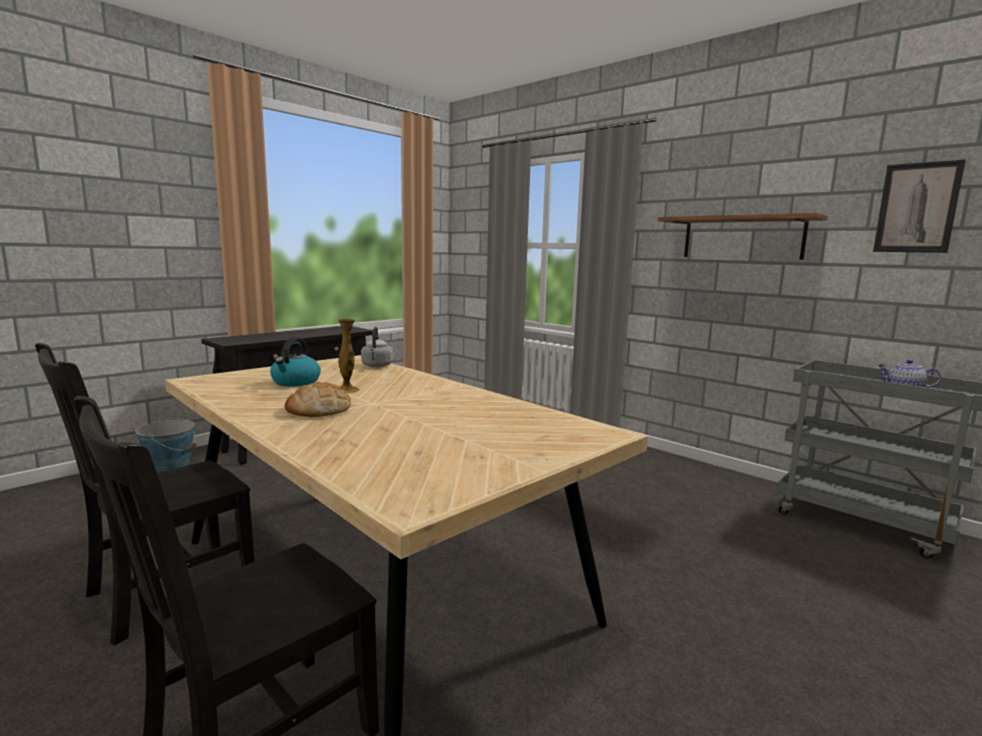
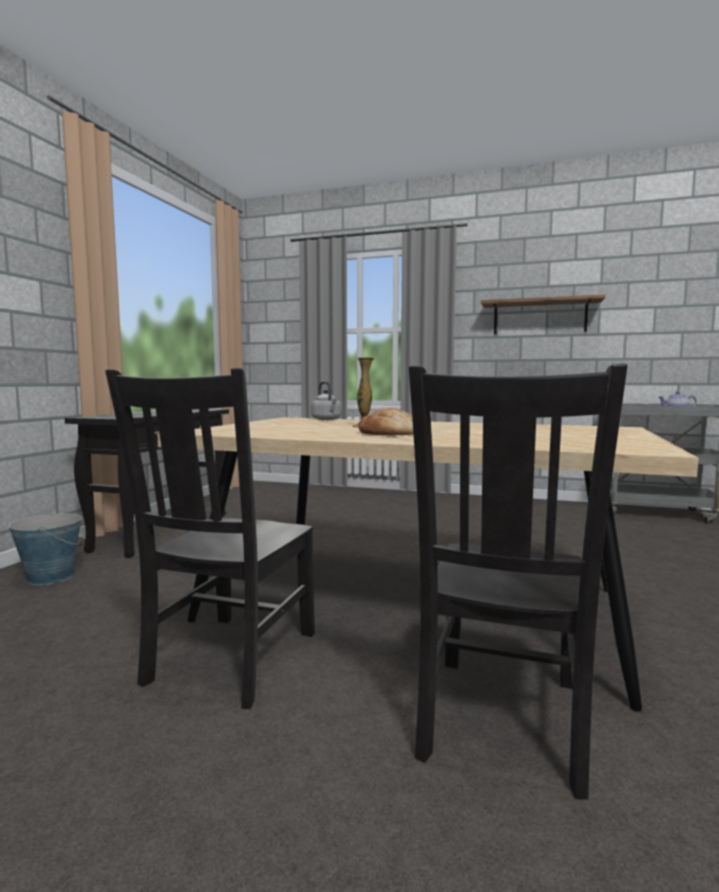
camera: 25 degrees left, 5 degrees down
kettle [270,337,321,387] -> none
picture [873,159,966,253] -> none

